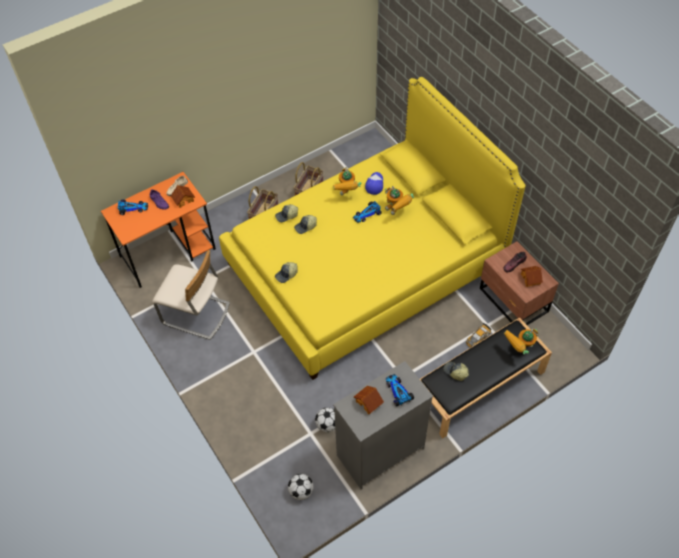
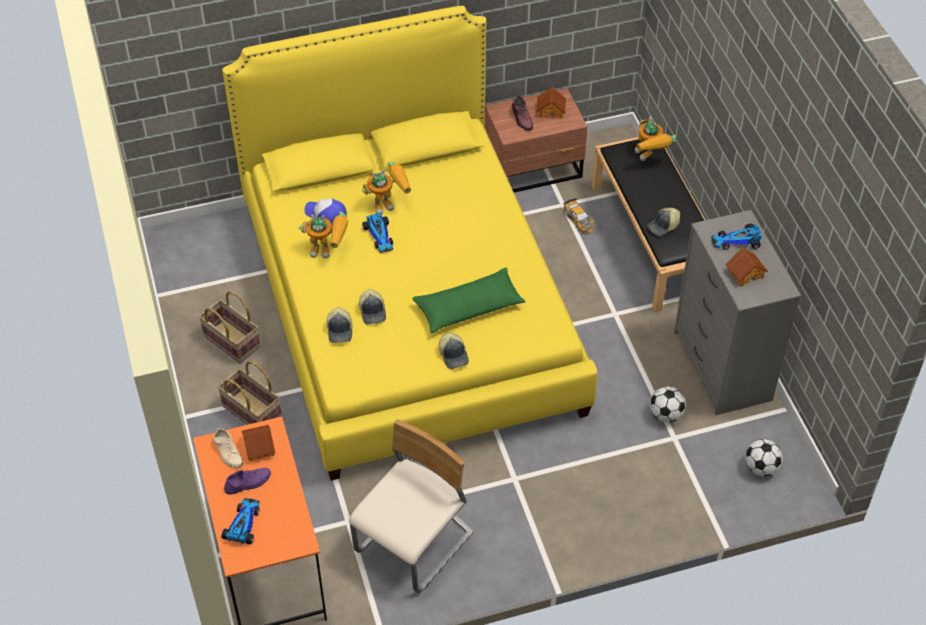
camera: 75 degrees left, 5 degrees down
none -> green pillow [413,268,526,333]

